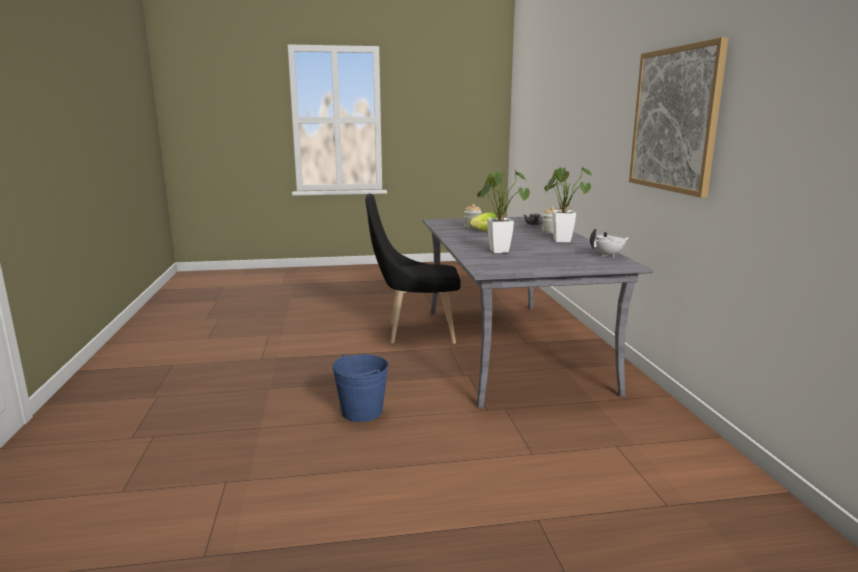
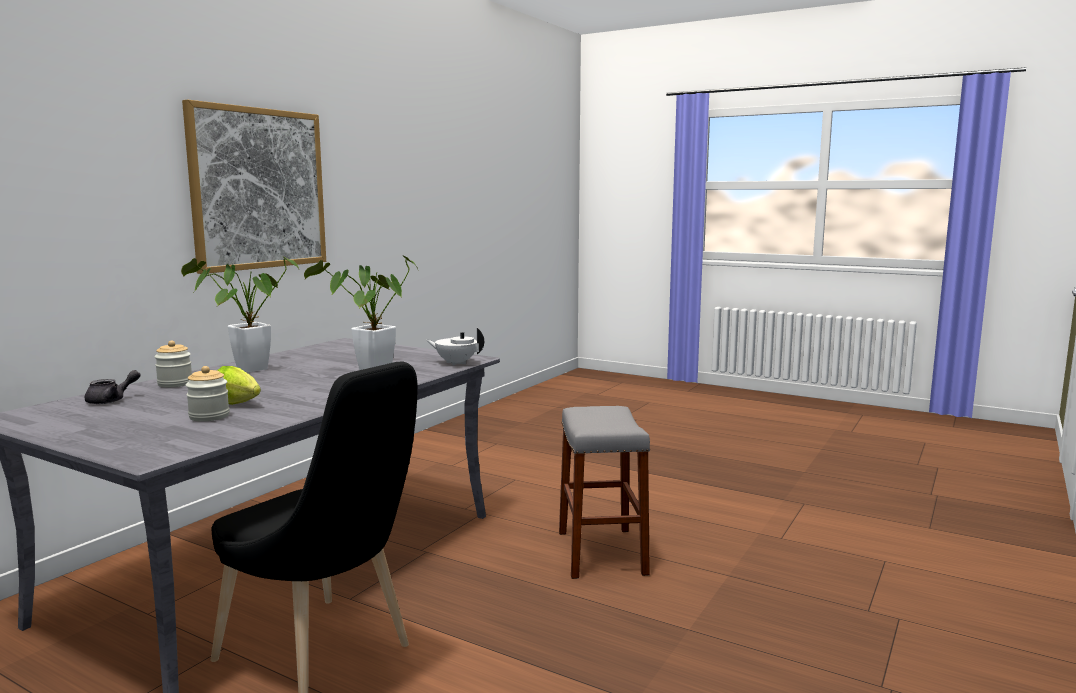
camera: 140 degrees left, 5 degrees down
blue bucket [332,354,389,422] -> grey stool [559,406,650,579]
white teapot [590,229,630,258] -> white teapot moved to [426,328,484,366]

